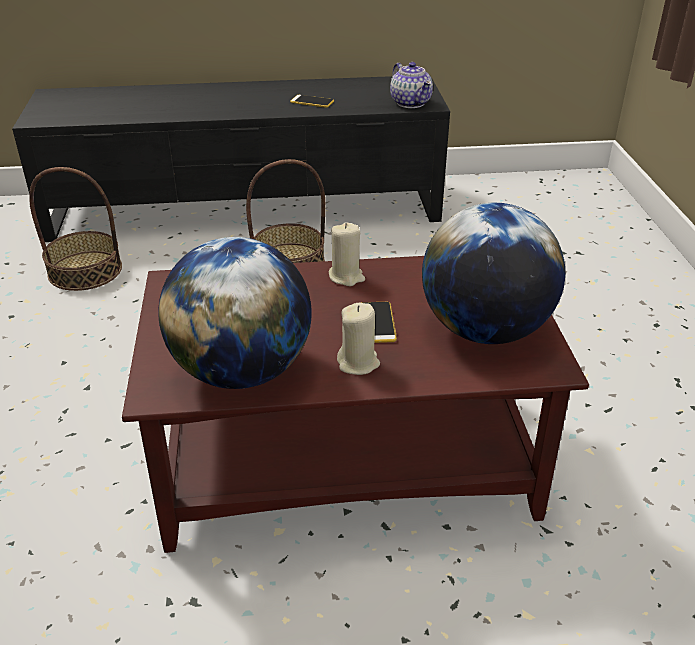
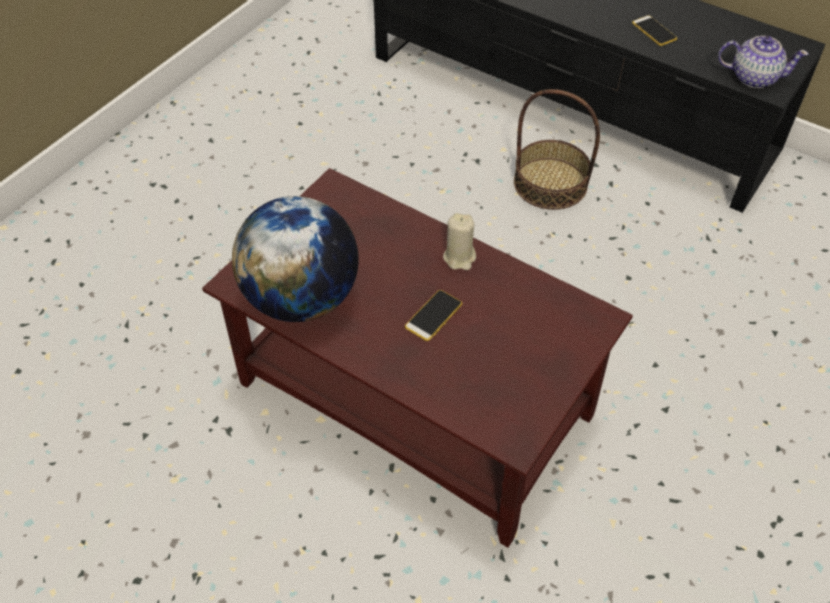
camera: 40 degrees right, 15 degrees up
basket [29,167,122,291] -> none
beige candle [337,303,380,375] -> none
teapot [390,62,433,108] -> teapot turned 90 degrees counterclockwise [718,36,809,88]
globe [422,203,565,344] -> none

